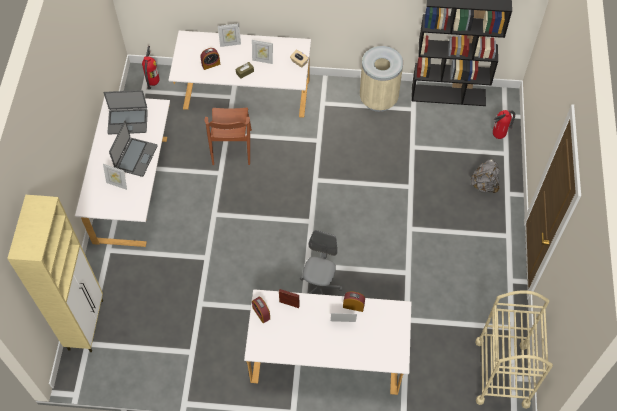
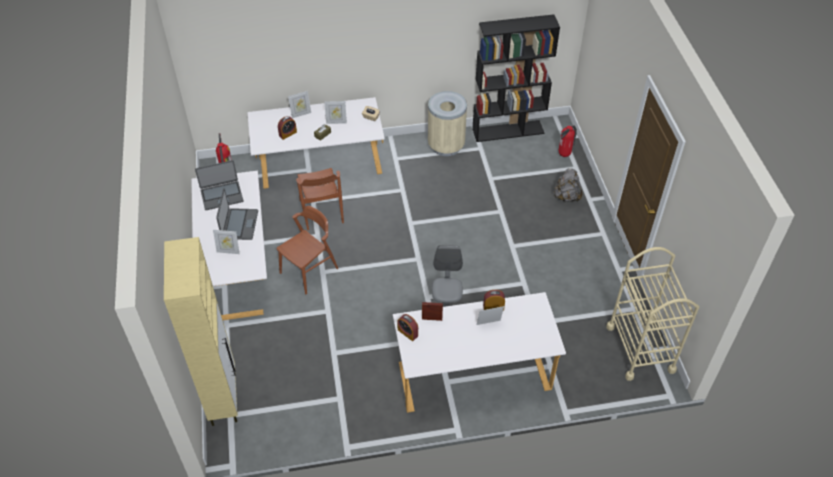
camera: 15 degrees left, 10 degrees down
none -> brown chair [277,206,338,294]

